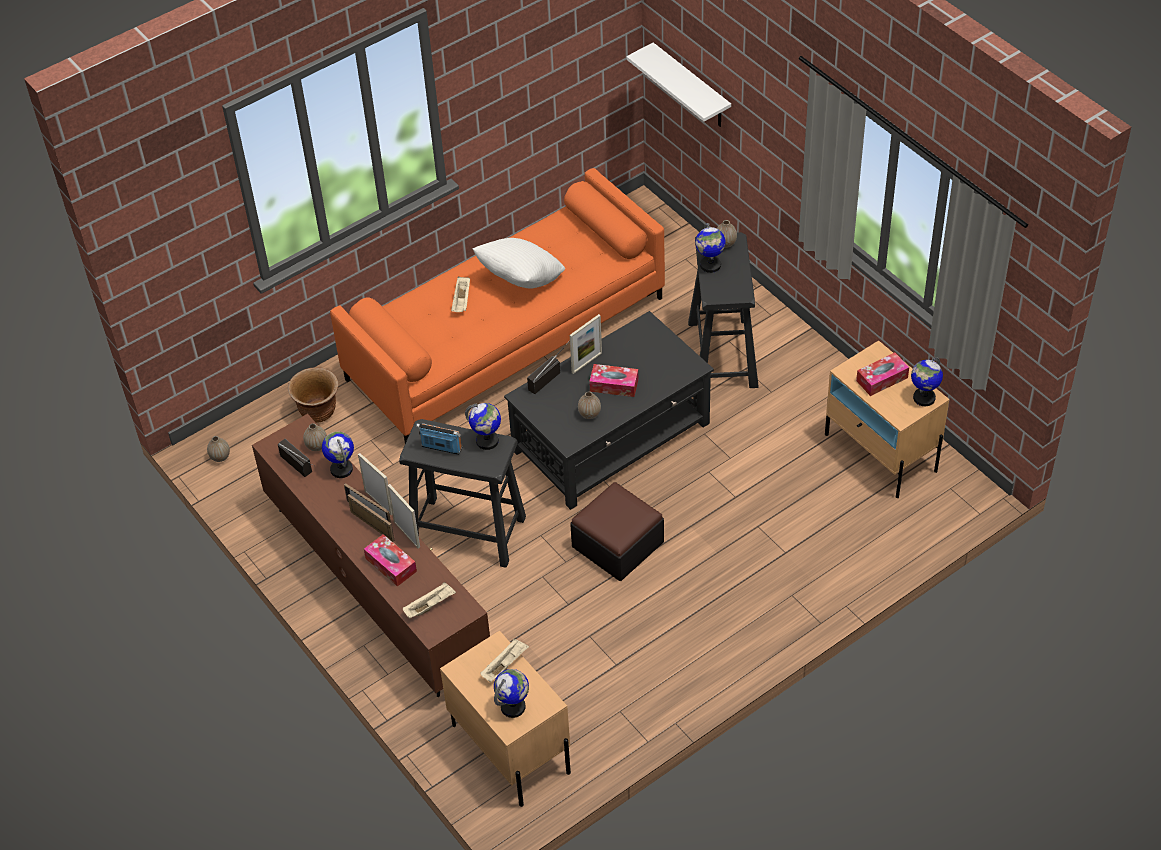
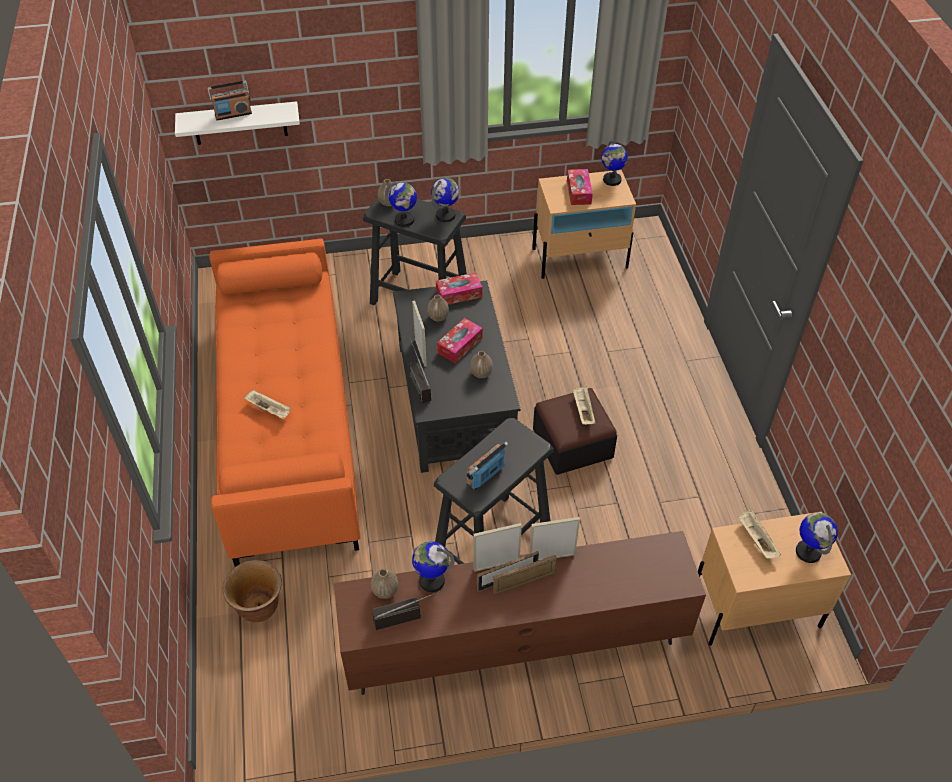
camera: 65 degrees left, 0 degrees up
vase [207,436,230,462] -> vase moved to [427,295,449,321]
tissue box [364,534,417,587] -> tissue box moved to [436,272,482,305]
beige tray [403,582,456,619] -> beige tray moved to [573,386,595,425]
globe [465,403,501,450] -> globe moved to [431,178,459,222]
white pillow [472,238,565,288] -> none
none -> radio [207,81,252,121]

